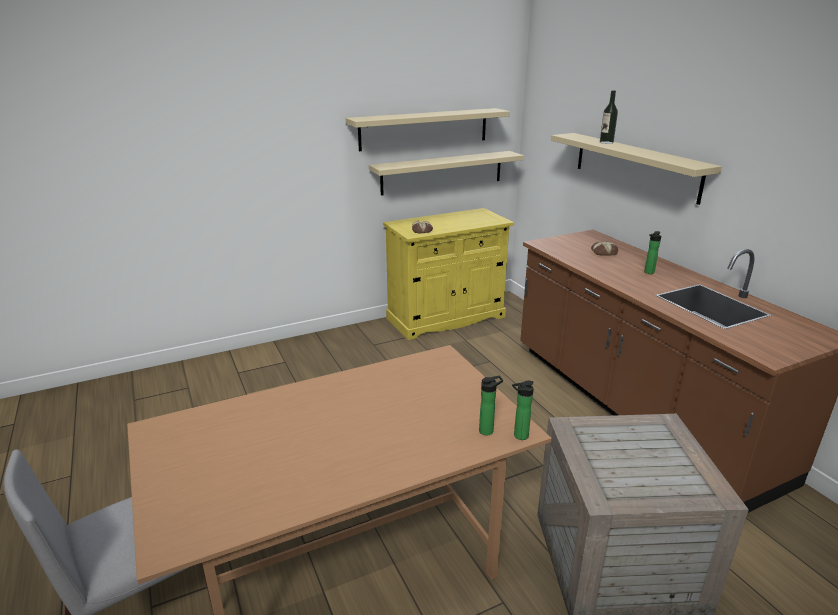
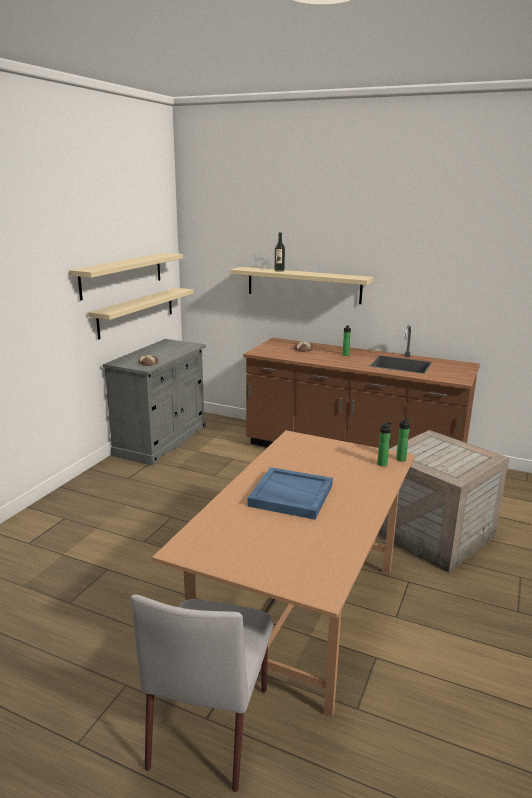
camera: 40 degrees left, 5 degrees down
yellow cabinet [383,208,514,340] -> grey cabinet [103,339,206,465]
none -> blue tray [247,467,333,520]

